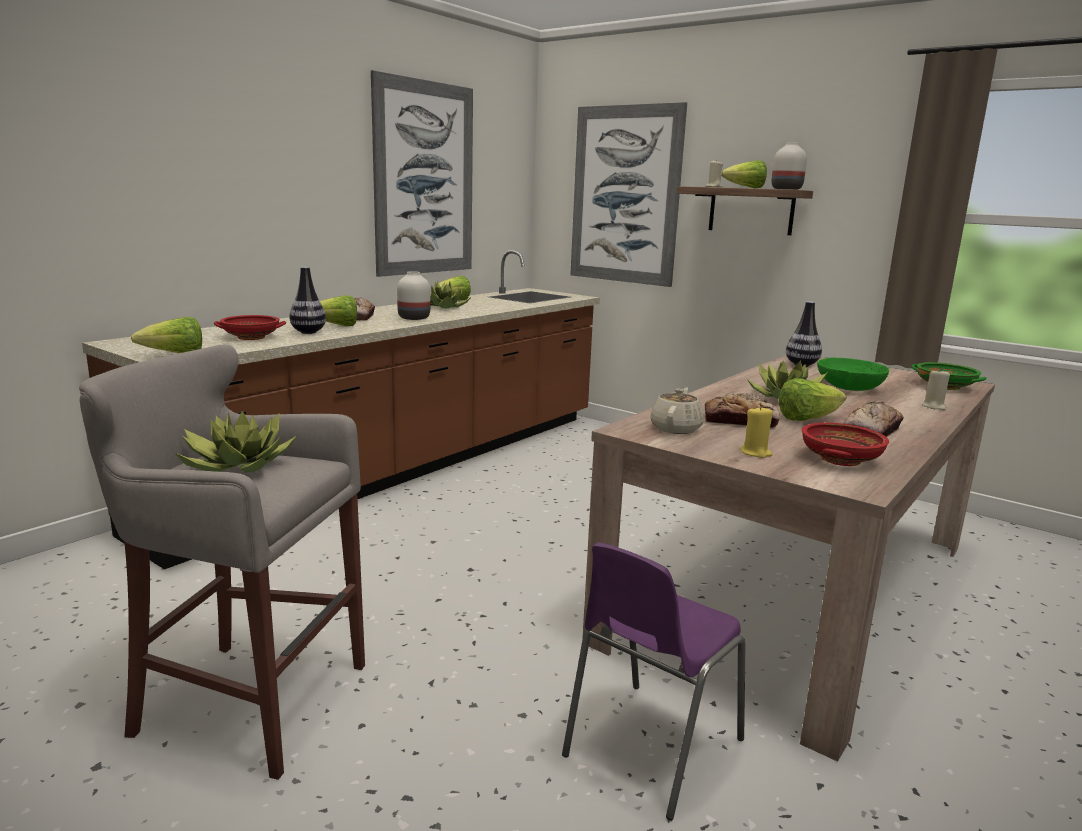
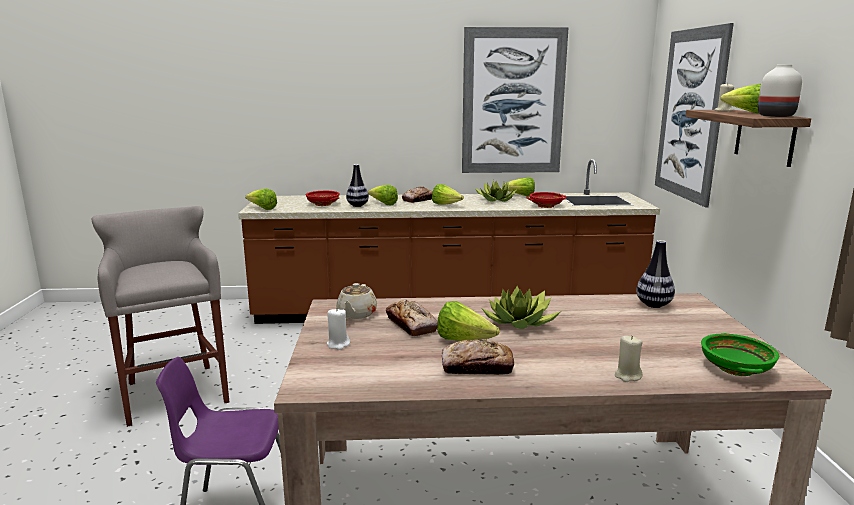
camera: 50 degrees right, 0 degrees up
potted plant [175,411,296,472] -> none
white vase [397,271,430,320] -> lettuce [432,184,464,205]
beige teapot [650,387,704,434] -> beige teapot turned 120 degrees clockwise [336,283,377,319]
yellow candle [740,405,773,458] -> white candle [327,309,350,350]
red bowl [802,422,889,466] -> red bowl moved to [526,192,567,208]
green bowl [817,358,889,391] -> none

